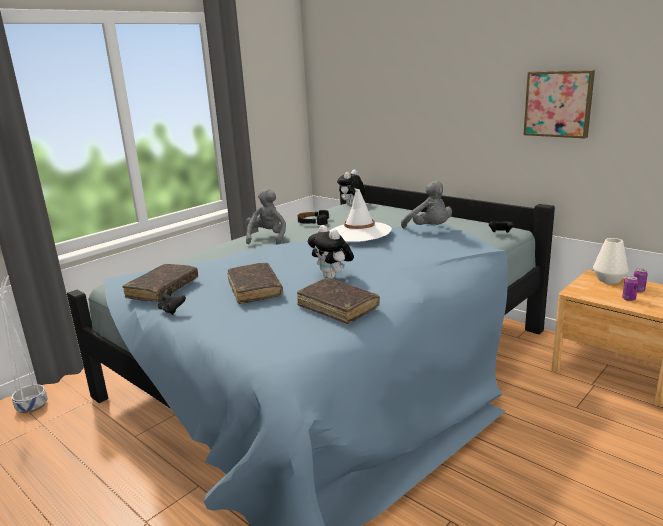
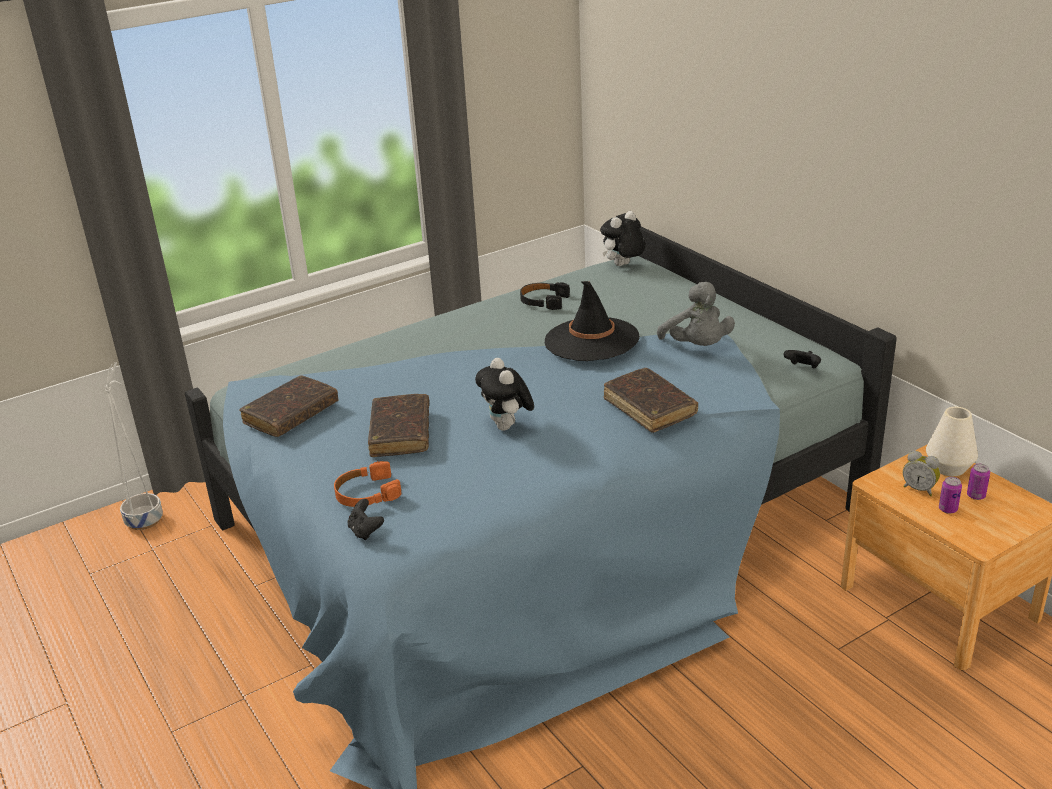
camera: 15 degrees right, 10 degrees up
black game controller [158,289,186,315] -> black game controller moved to [347,499,384,540]
grey plush toy [246,188,286,245] -> none
brown book [297,278,380,324] -> brown book moved to [603,368,698,433]
white hat [329,188,392,242] -> black hat [545,281,640,361]
picture [523,70,595,138] -> none
none -> orange headphones [334,461,401,507]
none -> alarm clock [903,451,940,496]

